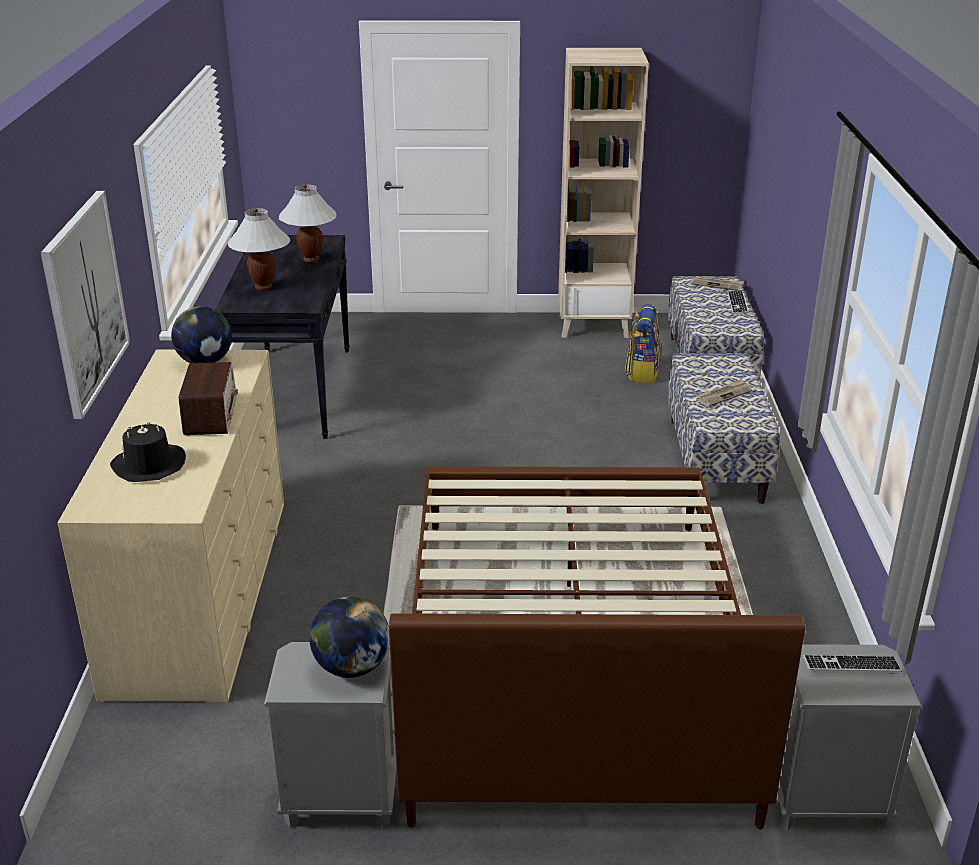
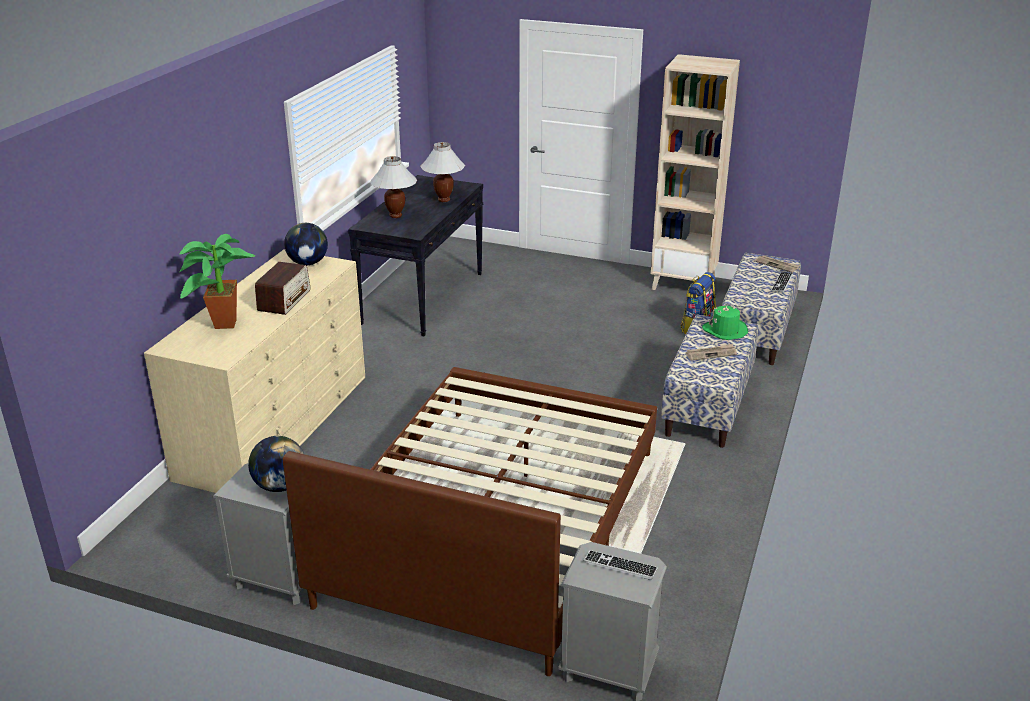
camera: 20 degrees right, 0 degrees up
picture [40,191,130,420] -> none
black hat [110,422,186,482] -> potted plant [179,234,255,329]
none -> green hat [702,305,748,340]

